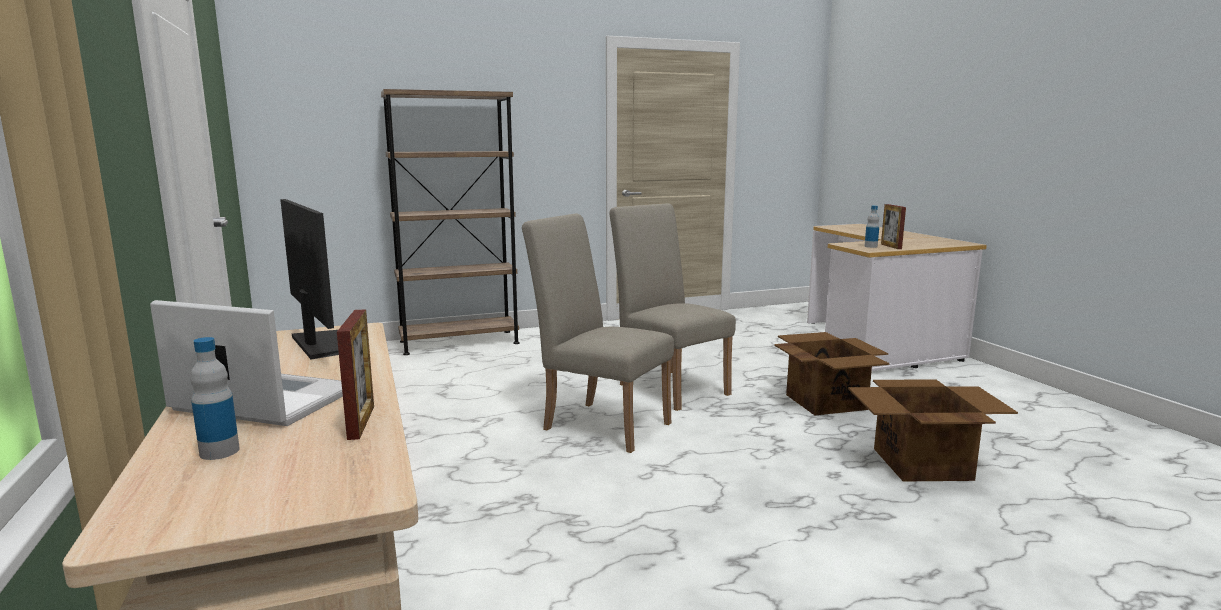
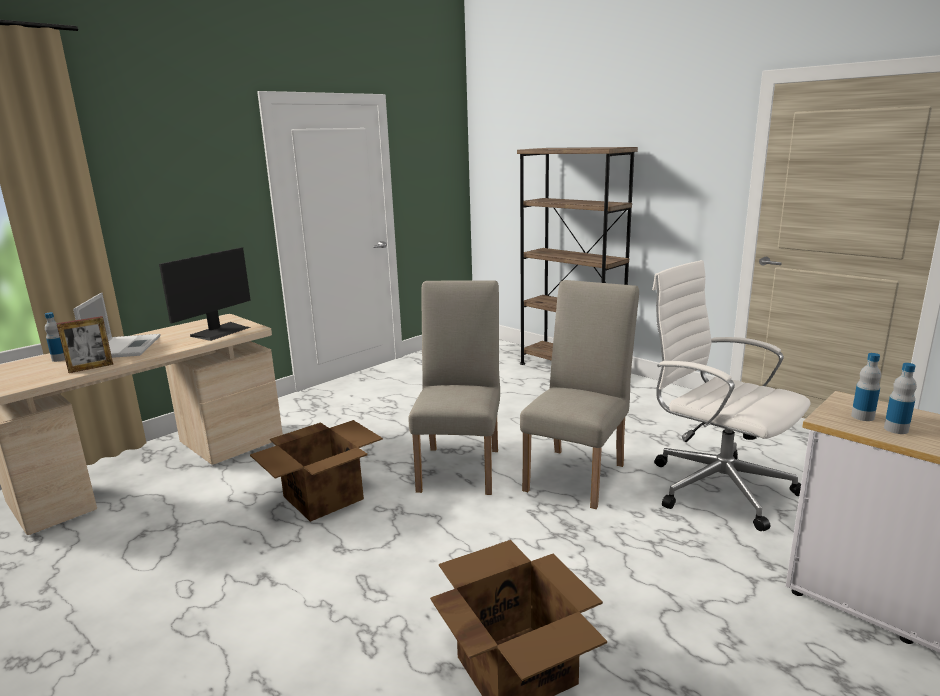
camera: 65 degrees right, 5 degrees up
cardboard box [774,332,890,415] -> cardboard box moved to [250,420,383,522]
picture frame [881,204,906,249] -> bottle [884,363,917,434]
none -> white office chair [652,260,811,531]

